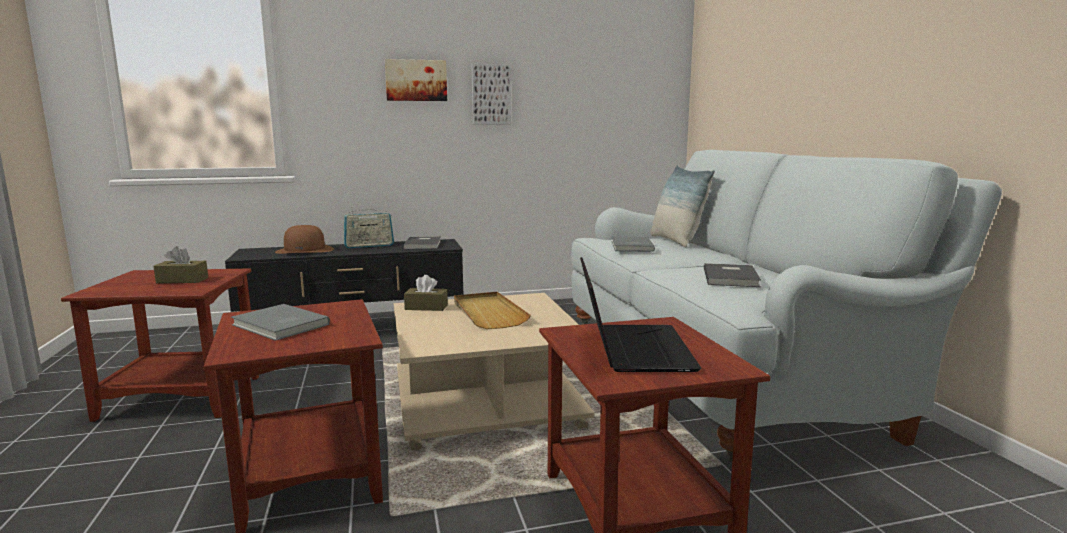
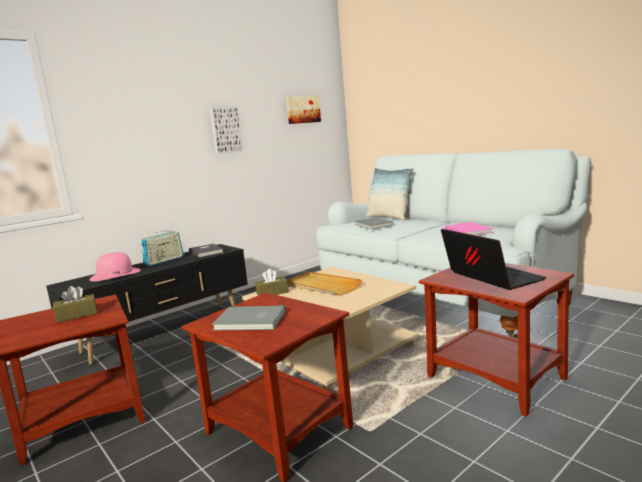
camera: 25 degrees left, 0 degrees up
brown hat [275,225,334,254] -> pink hat [89,252,141,281]
picture [385,59,447,101] -> picture moved to [286,96,321,124]
grey book [704,263,761,287] -> pink book [445,222,493,236]

